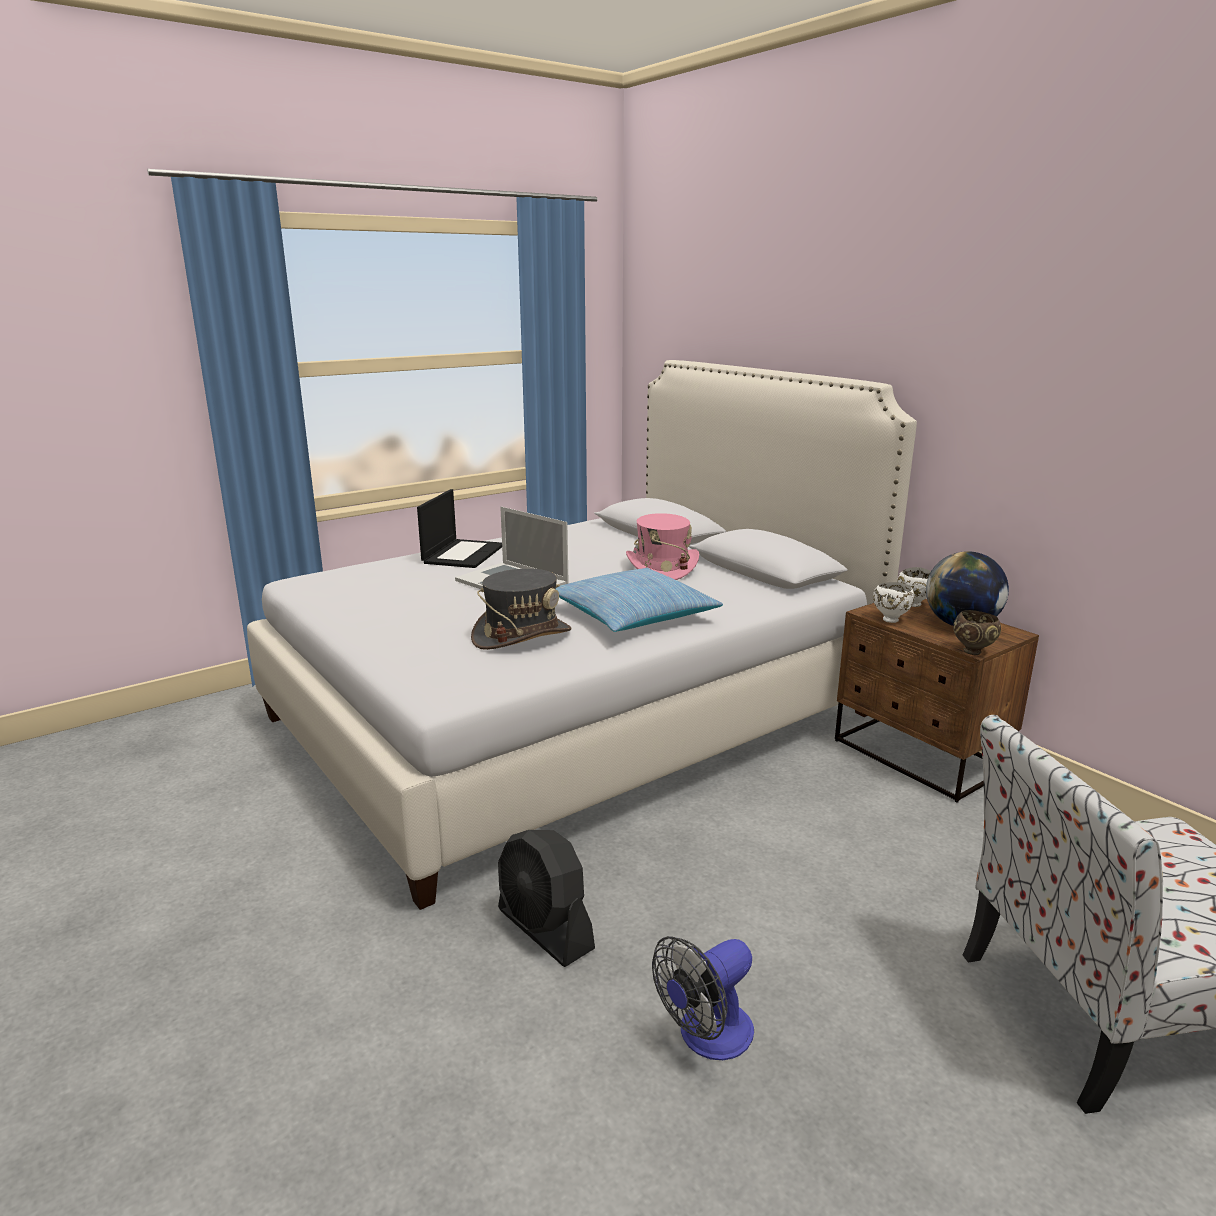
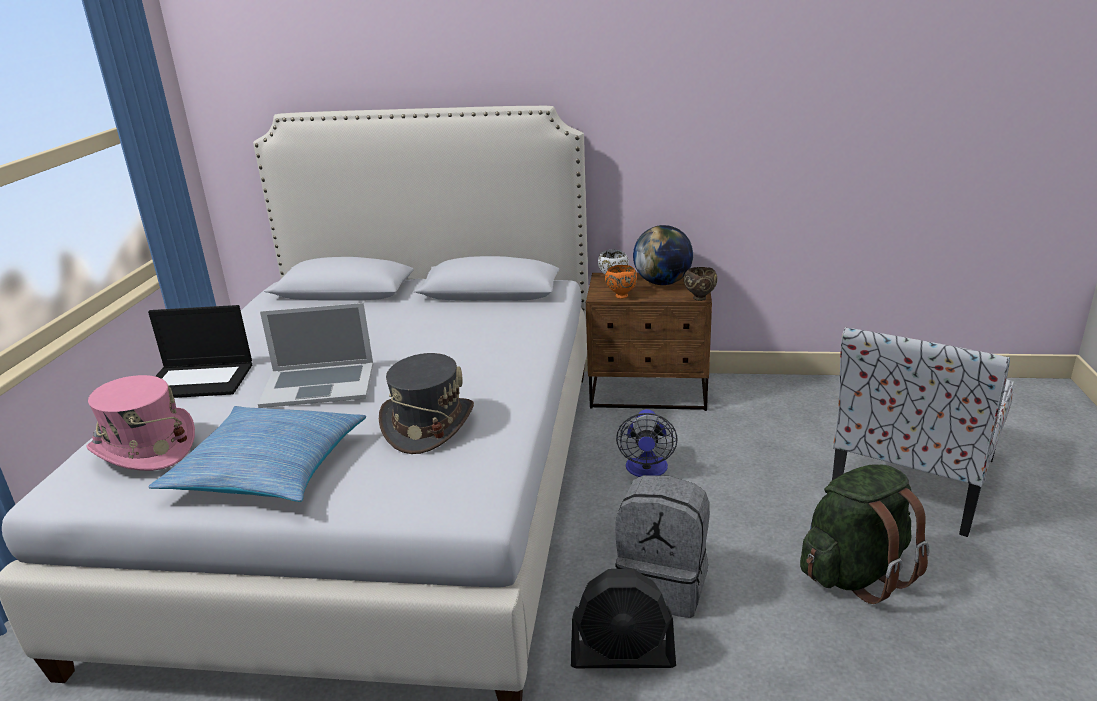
camera: 45 degrees left, 5 degrees up
laptop [417,489,502,568] -> laptop turned 120 degrees clockwise [148,305,252,398]
pillow [556,567,723,632] -> pillow moved to [148,406,366,502]
pink hat [626,513,699,580] -> pink hat moved to [86,375,195,471]
fan [652,936,754,1060] -> fan moved to [616,409,678,477]
white bowl [873,582,915,623] -> orange bowl [605,265,637,299]
none -> grey backpack [615,475,710,618]
none -> green backpack [800,464,929,604]

